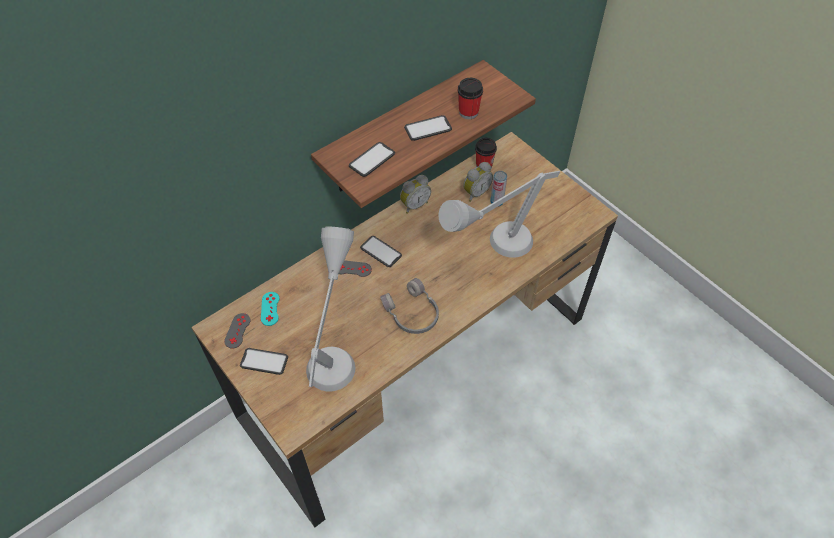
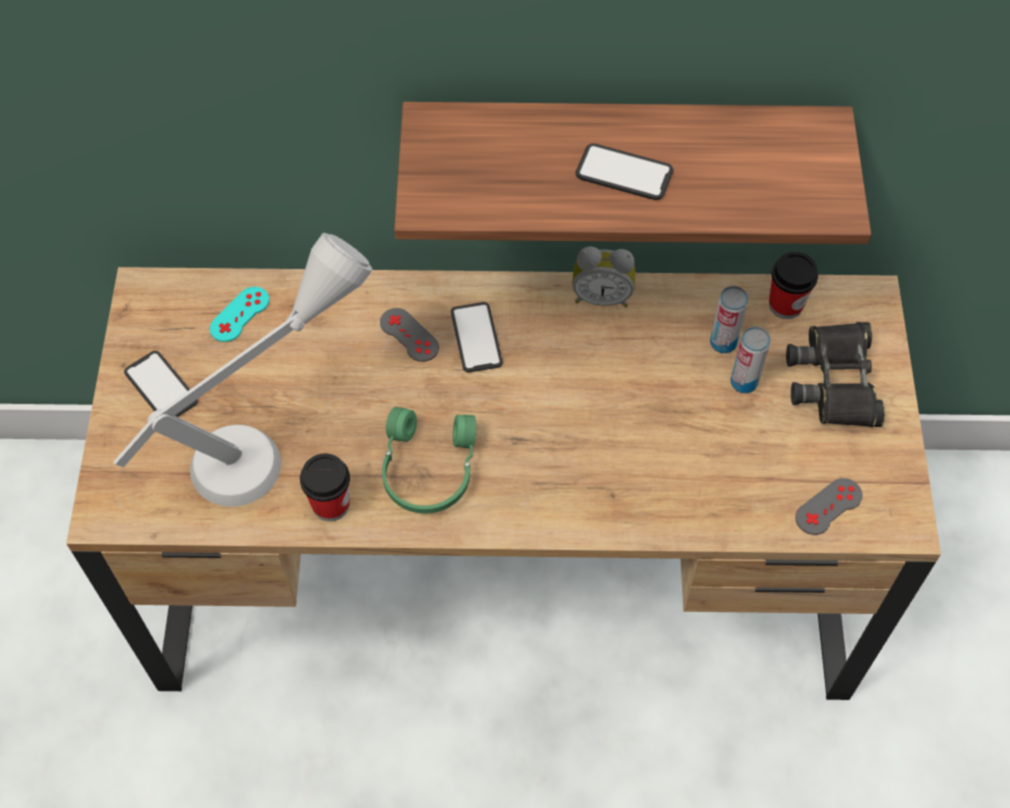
camera: 40 degrees right, 5 degrees up
grey game controller [224,313,251,349] -> grey game controller moved to [795,478,863,535]
phone [349,142,395,177] -> none
grey headphones [380,278,439,334] -> green headphones [382,407,476,514]
grey table lamp [438,171,561,258] -> none
cup [458,78,483,119] -> cup moved to [300,453,350,521]
alarm clock [463,162,493,202] -> can [710,286,749,353]
none -> black binoculars [786,322,885,427]

